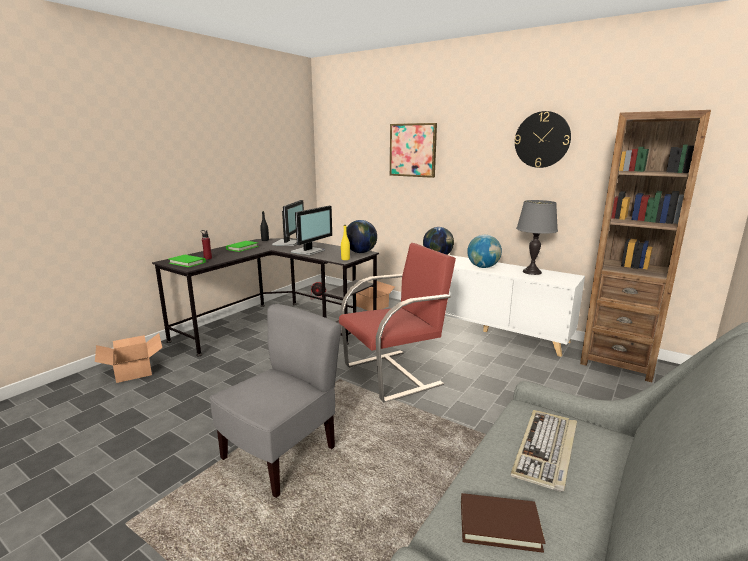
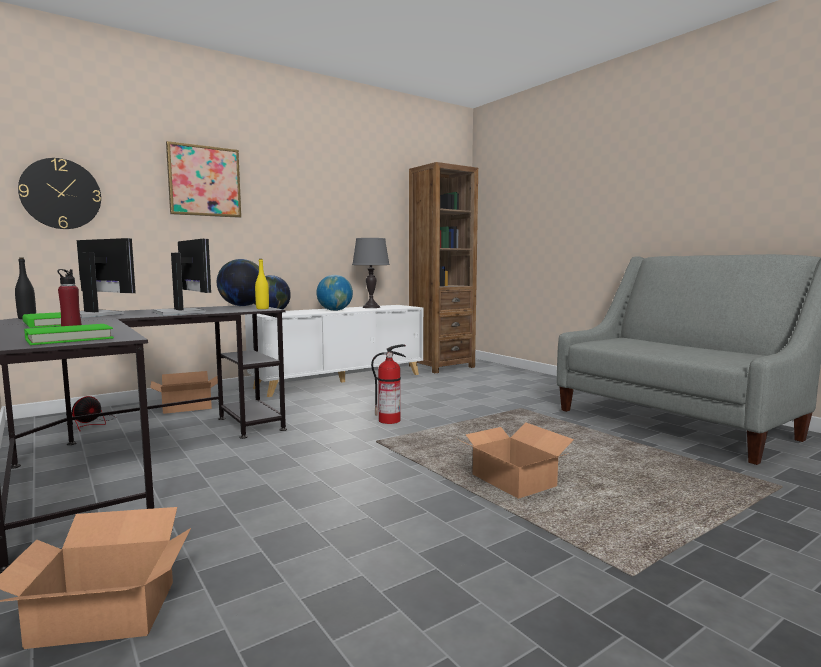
camera: 70 degrees left, 10 degrees down
grey chair [210,304,341,498] -> cardboard box [457,422,574,499]
red armchair [339,243,456,403] -> fire extinguisher [371,344,406,424]
brown book [461,493,545,553] -> none
keyboard [510,410,577,492] -> none
wall clock [515,111,571,168] -> wall clock moved to [18,158,101,229]

